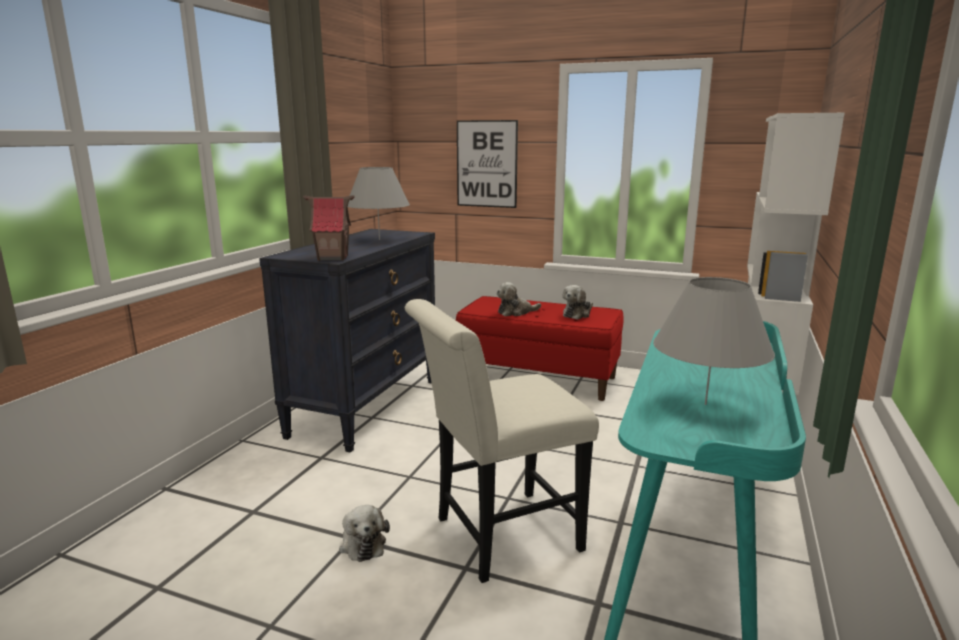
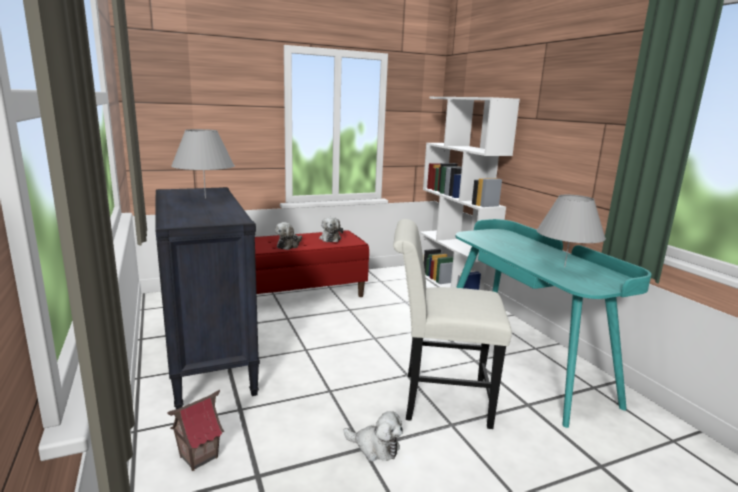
camera: 45 degrees left, 0 degrees up
toy house [303,195,354,261] -> toy house moved to [168,390,224,471]
white chair [405,299,599,583] -> white chair turned 75 degrees clockwise [393,219,512,429]
picture [457,120,518,208] -> none

